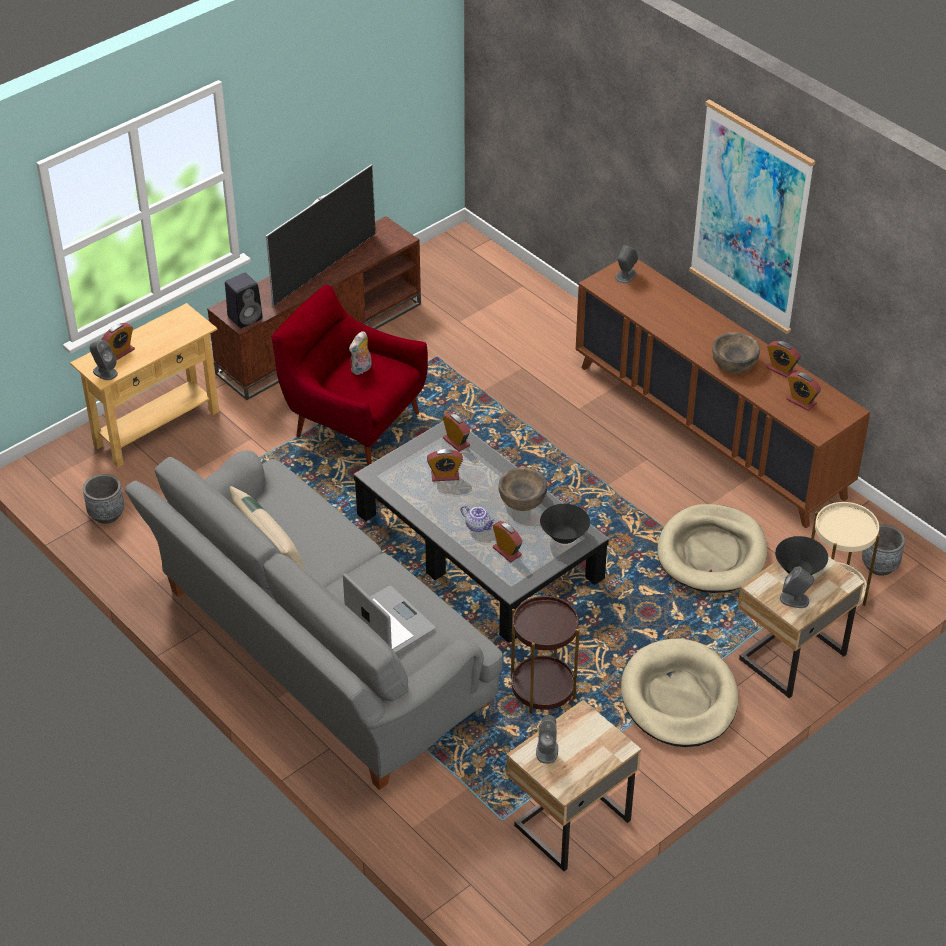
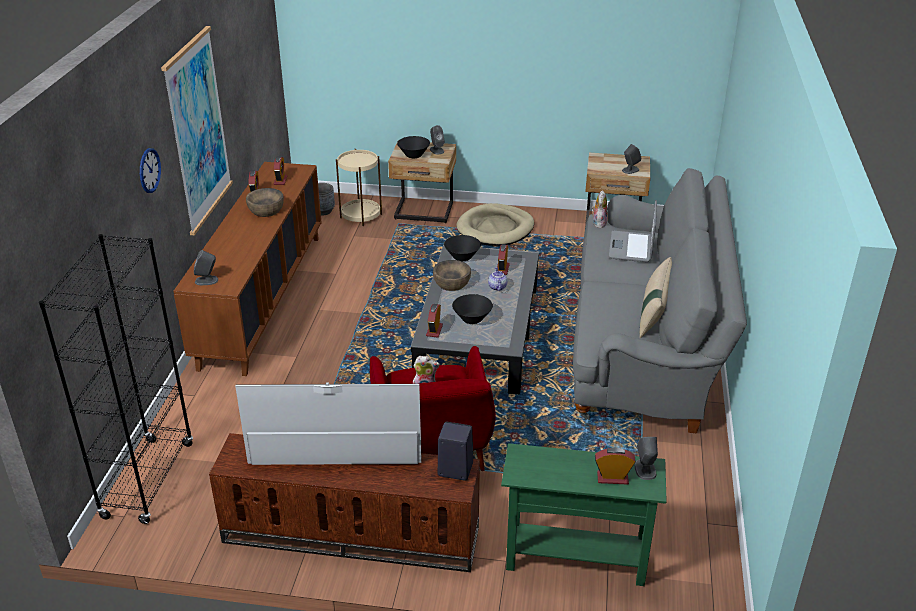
camera: 130 degrees left, 10 degrees down
beige console table [70,303,219,468] -> green console table [501,443,667,586]
grey planter [83,474,124,524] -> none
alarm clock [427,449,463,481] -> black bowl [452,294,493,324]
brown side table [511,595,580,714] -> none
beige dog bed [657,504,767,593] -> none
none -> black bookcase [39,234,193,524]
none -> wall clock [140,148,161,193]
none -> plush toy [592,190,607,229]

